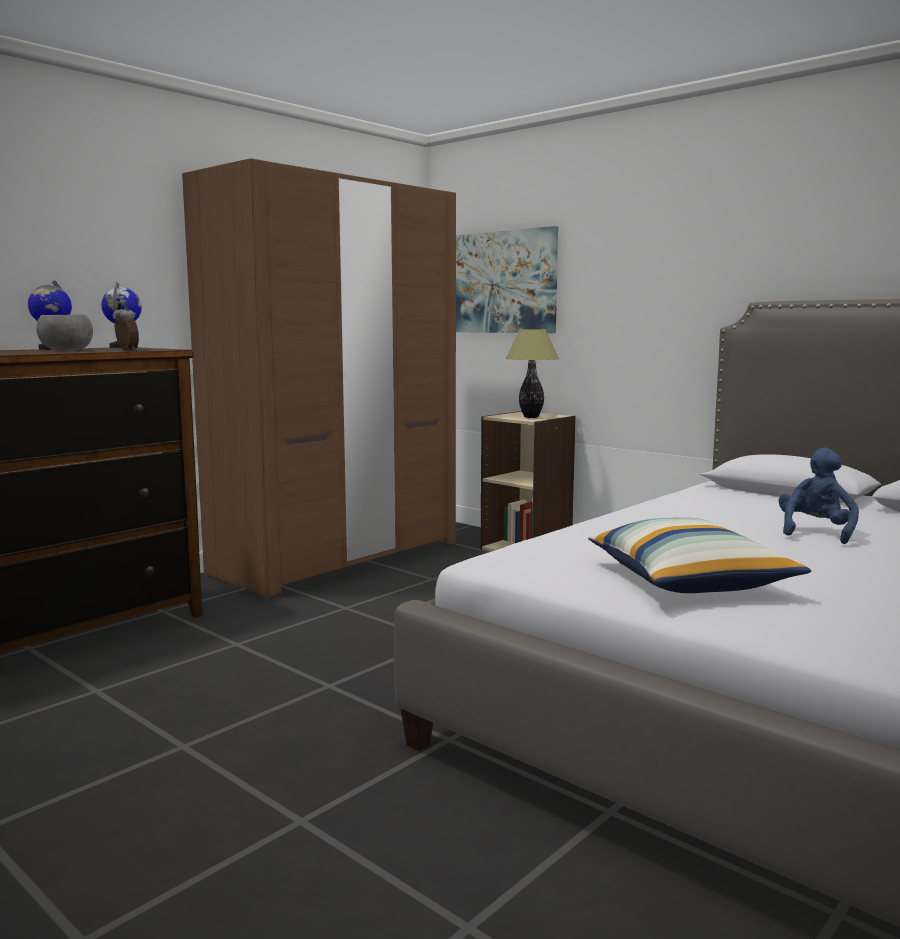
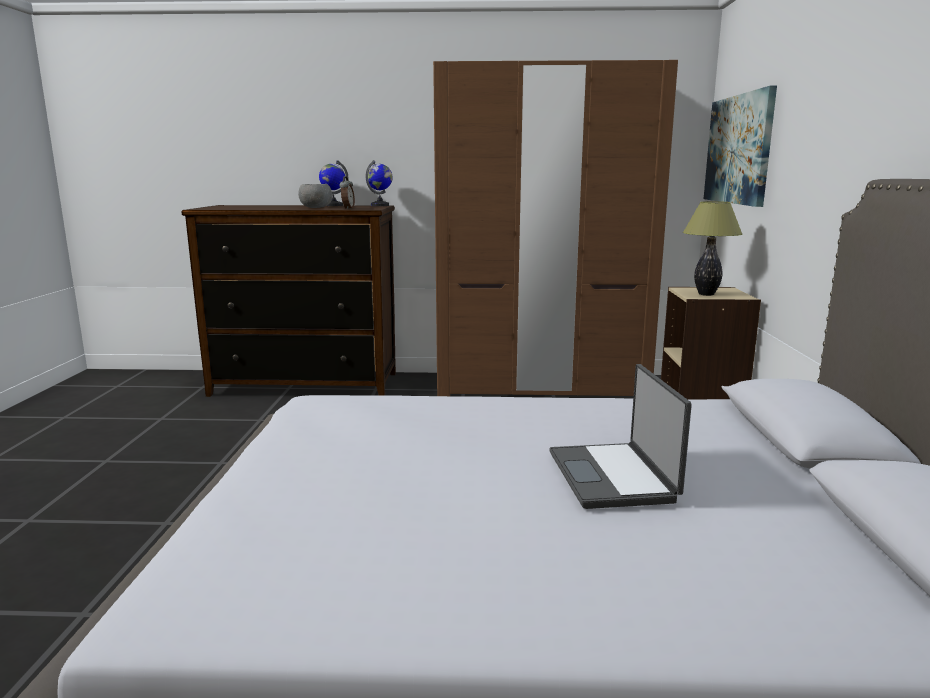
camera: 50 degrees right, 5 degrees up
pillow [588,518,811,593] -> none
blue plush toy [779,448,859,544] -> laptop [549,364,692,509]

